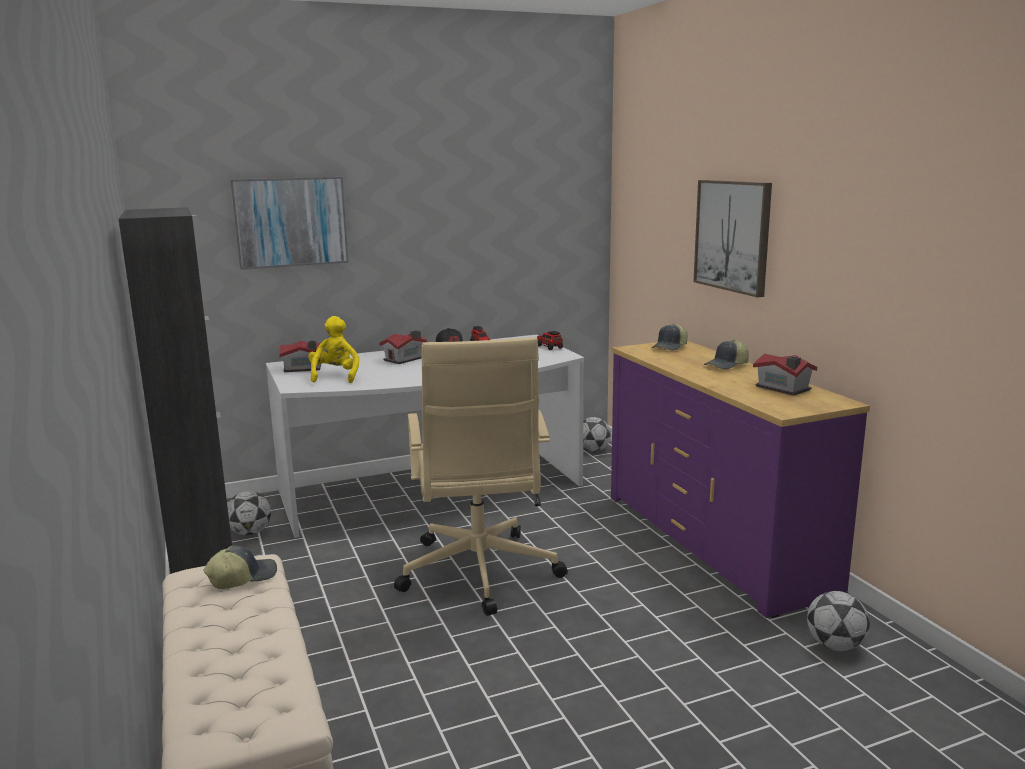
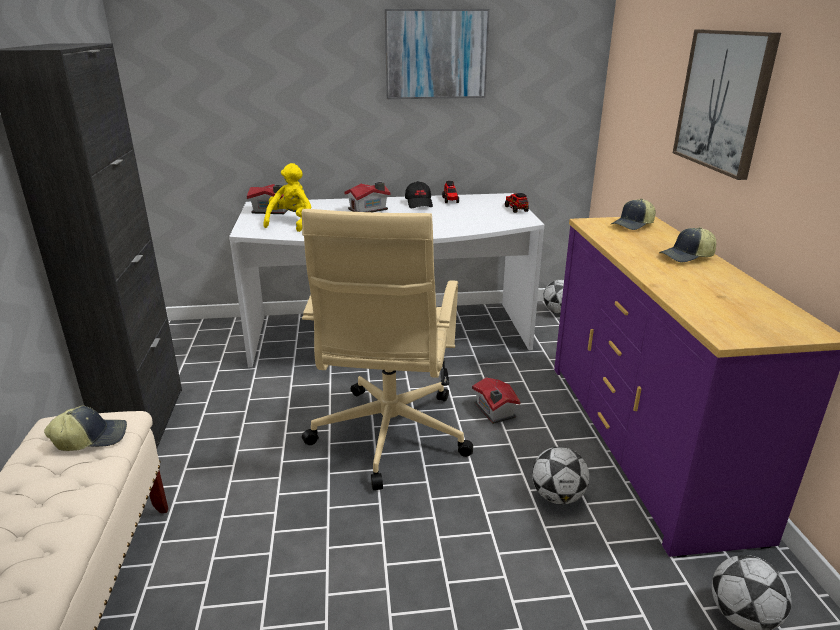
camera: 15 degrees right, 10 degrees up
football [228,491,271,535] -> football moved to [532,447,589,505]
picture [231,177,348,270] -> picture moved to [385,9,489,99]
toy house [753,354,817,396] -> toy house moved to [472,377,521,424]

